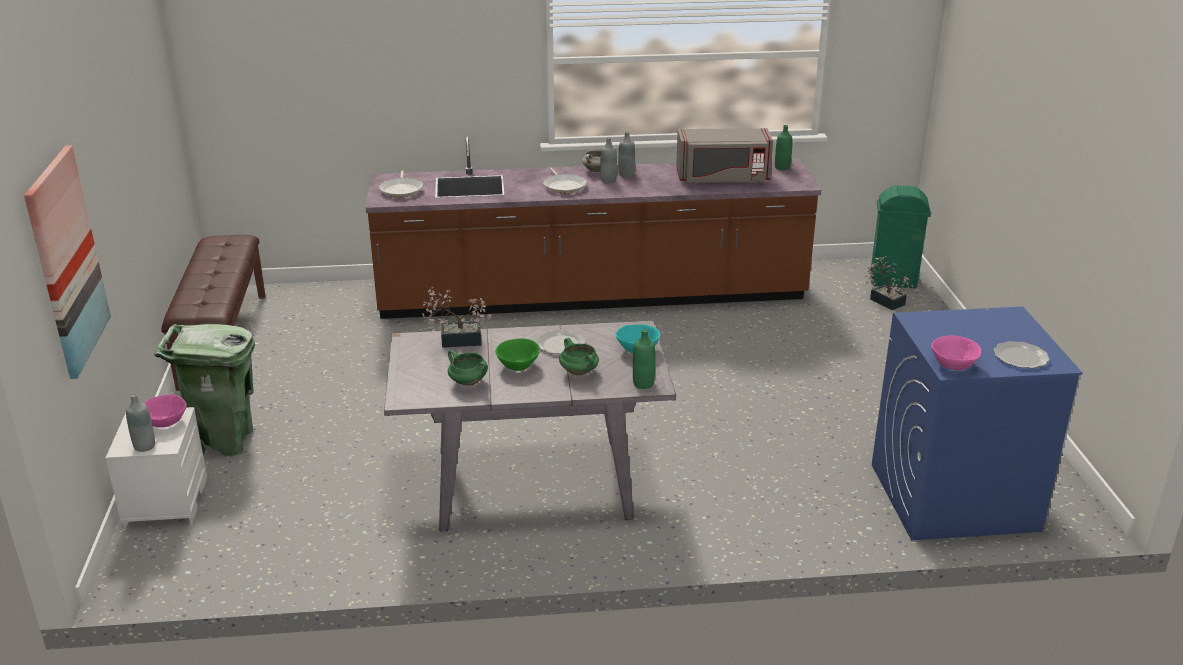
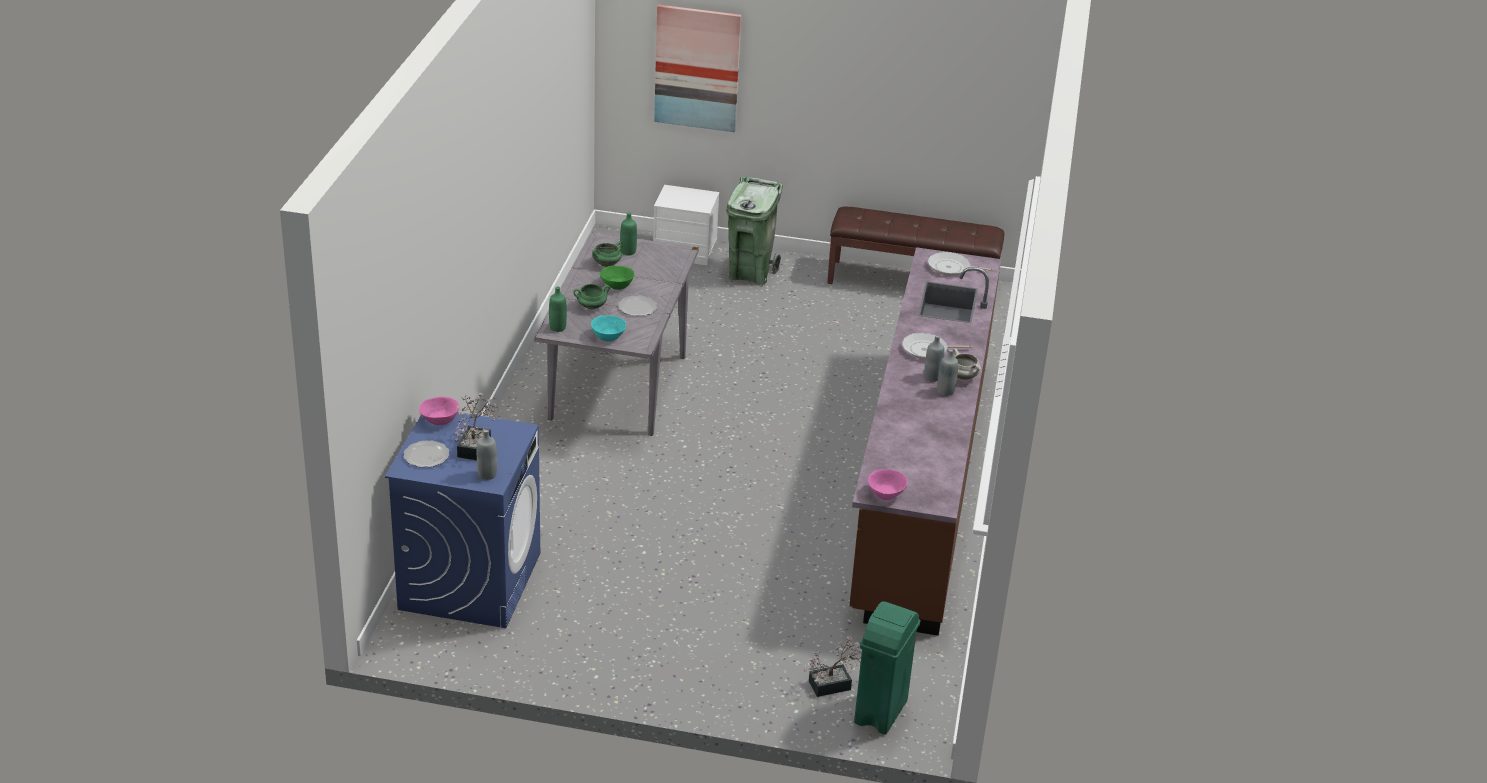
camera: 105 degrees right, 5 degrees up
grey bottle [126,394,155,452] -> grey bottle moved to [477,429,497,480]
pink bowl [144,395,187,428] -> pink bowl moved to [868,469,908,500]
potted plant [422,287,492,348] -> potted plant moved to [455,393,498,460]
grey microwave [676,128,773,183] -> none
green bottle [775,125,793,170] -> green bottle moved to [620,212,637,255]

